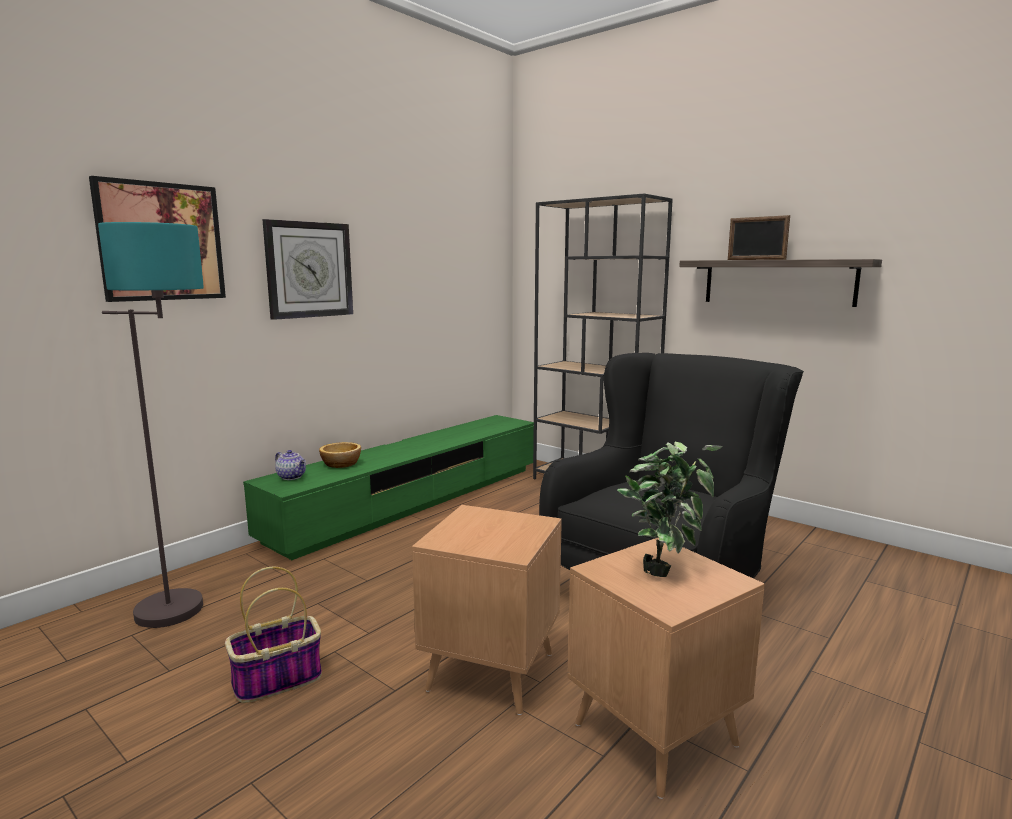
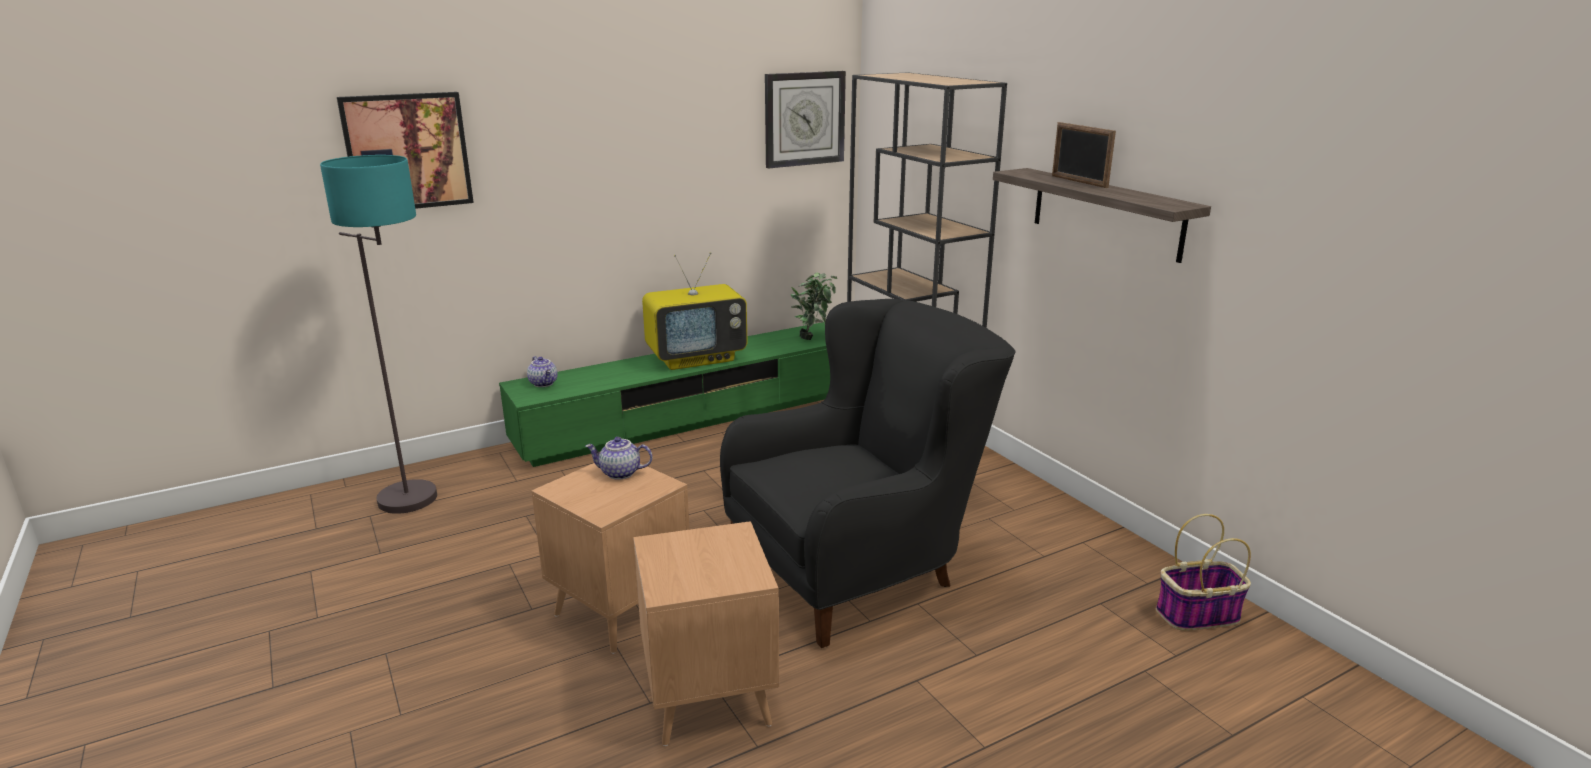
camera: 20 degrees right, 10 degrees up
basket [225,567,322,703] -> basket moved to [1156,514,1251,630]
wall clock [262,219,353,320] -> wall clock moved to [765,71,846,169]
bowl [319,442,361,468] -> none
potted plant [617,442,723,577] -> potted plant moved to [790,272,837,340]
none -> teapot [585,437,652,480]
none -> television [642,252,748,370]

